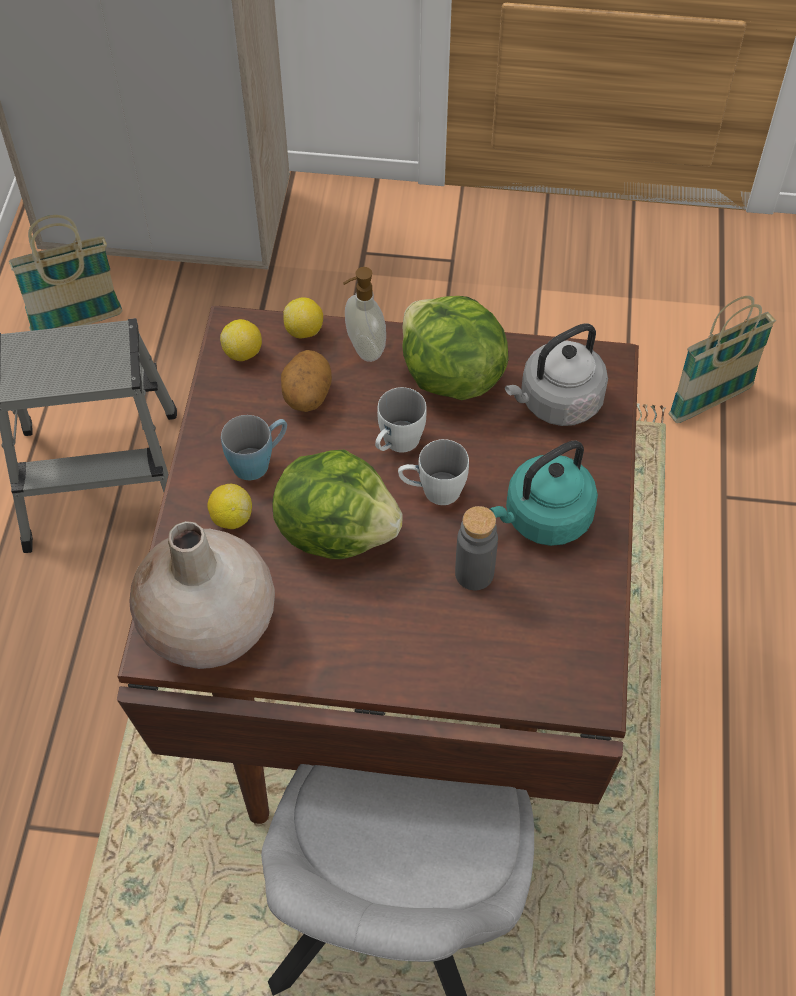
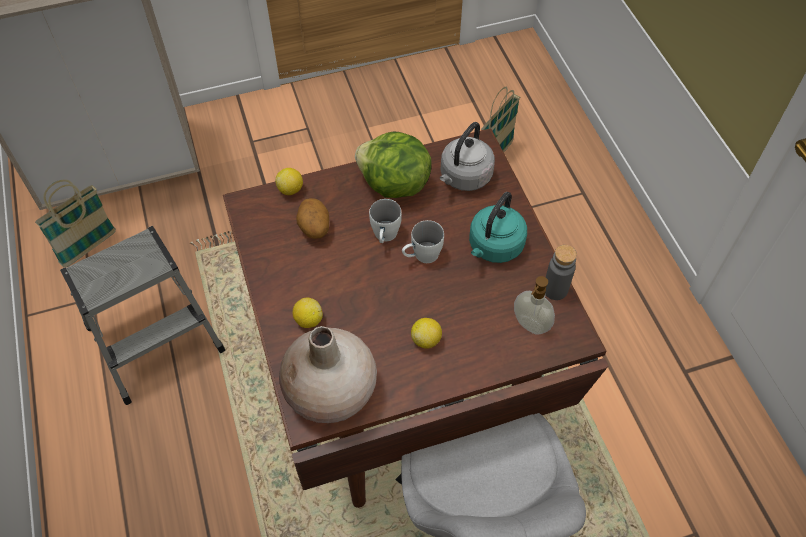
camera: 25 degrees left, 0 degrees up
lemon [220,319,262,361] -> lemon moved to [411,318,442,349]
blue mug [221,415,287,480] -> none
lettuce [272,450,403,559] -> none
soap dispenser [343,267,386,362] -> soap dispenser moved to [514,276,555,335]
grey bottle [455,506,498,590] -> grey bottle moved to [545,245,577,300]

